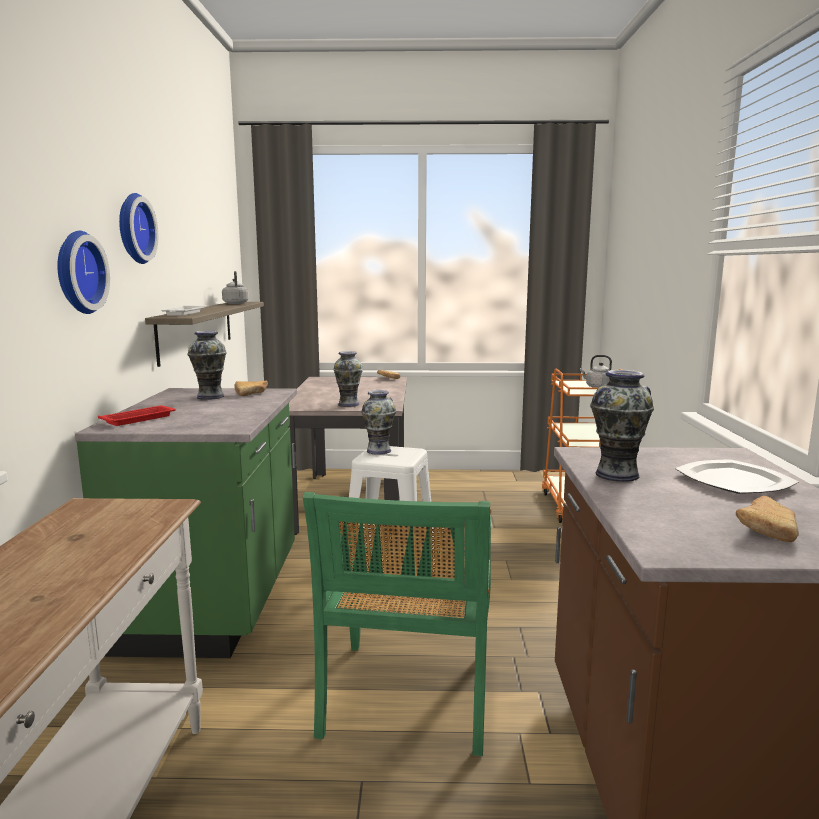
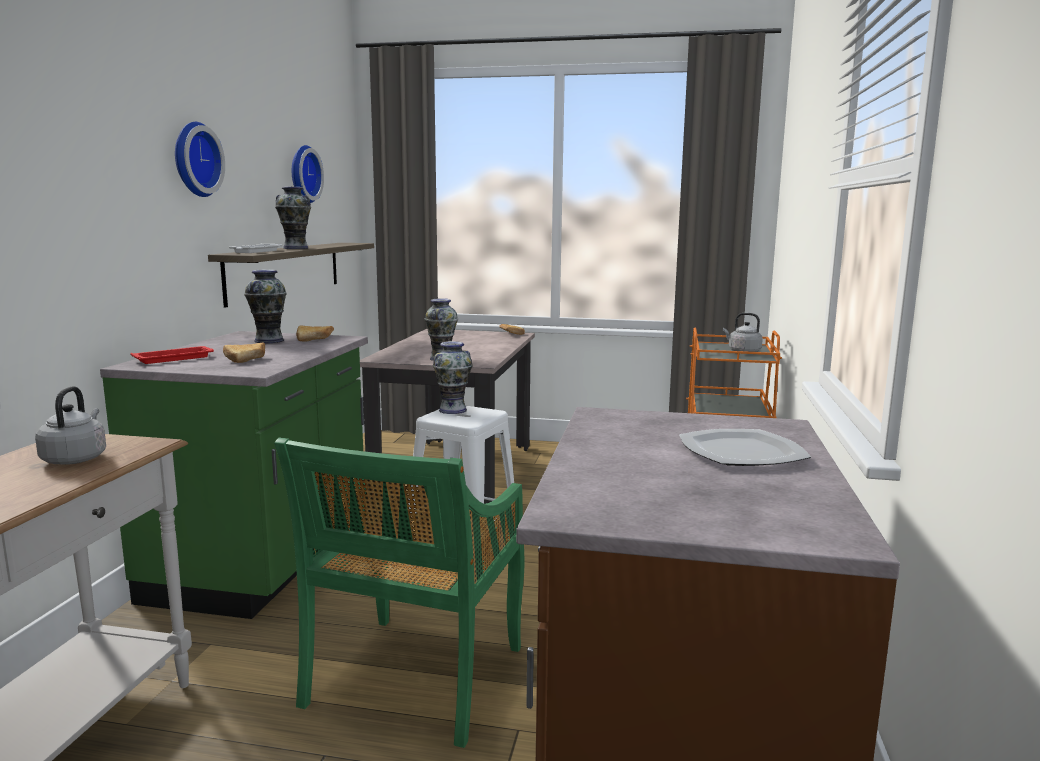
camera: 10 degrees right, 0 degrees up
wall clock [57,231,110,314] -> wall clock moved to [292,145,324,203]
grey kettle [222,271,249,304] -> grey kettle moved to [35,386,106,465]
vase [590,370,654,482] -> vase moved to [275,187,311,249]
bread [736,496,799,542] -> bread moved to [223,343,265,363]

